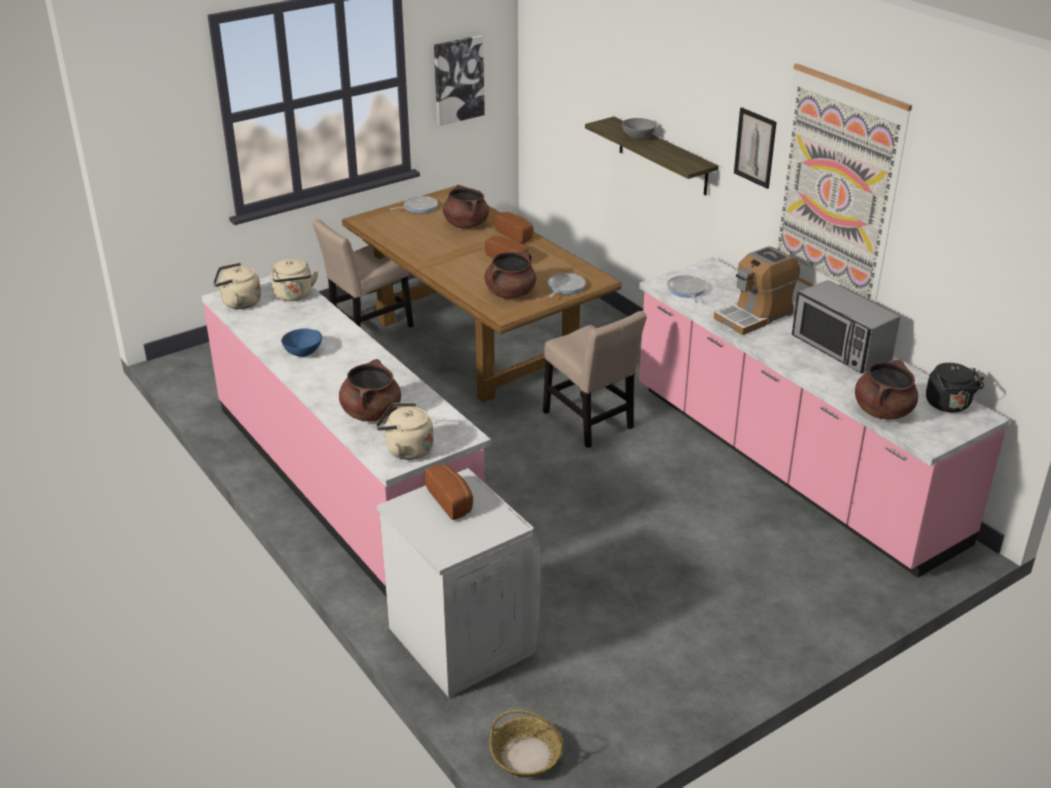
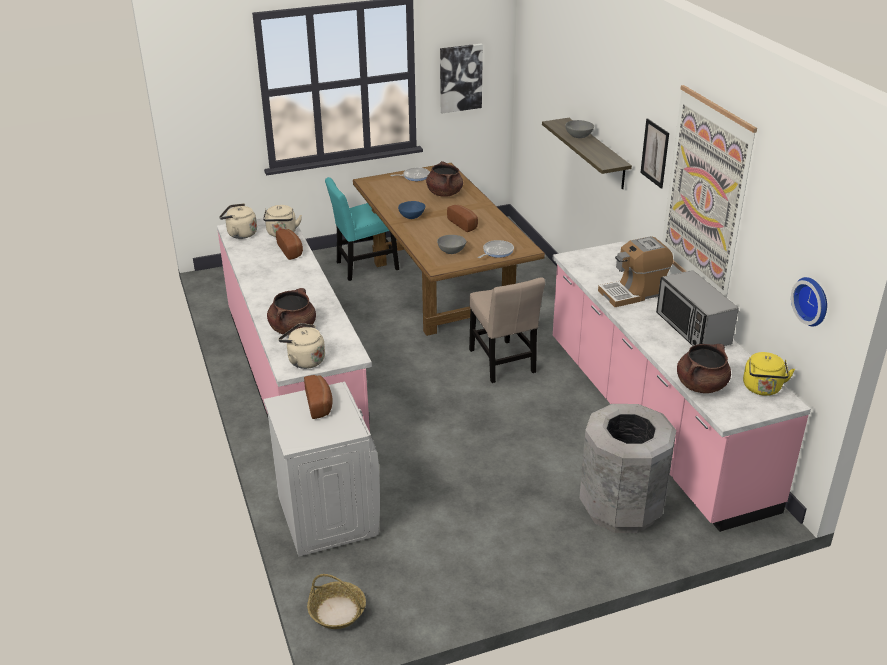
camera: 15 degrees right, 0 degrees up
blue bowl [281,328,322,357] -> blue bowl moved to [398,201,425,219]
beige chair [313,219,414,328] -> turquoise chair [325,177,399,281]
brown cooking pot [484,252,536,298] -> grey bowl [437,235,466,254]
bread [494,212,533,244] -> bread moved to [276,229,303,260]
frying pan [667,275,707,303] -> none
black kettle [926,363,984,413] -> yellow kettle [743,352,795,396]
none -> grey trash can [579,404,676,533]
none -> wall clock [791,277,827,326]

